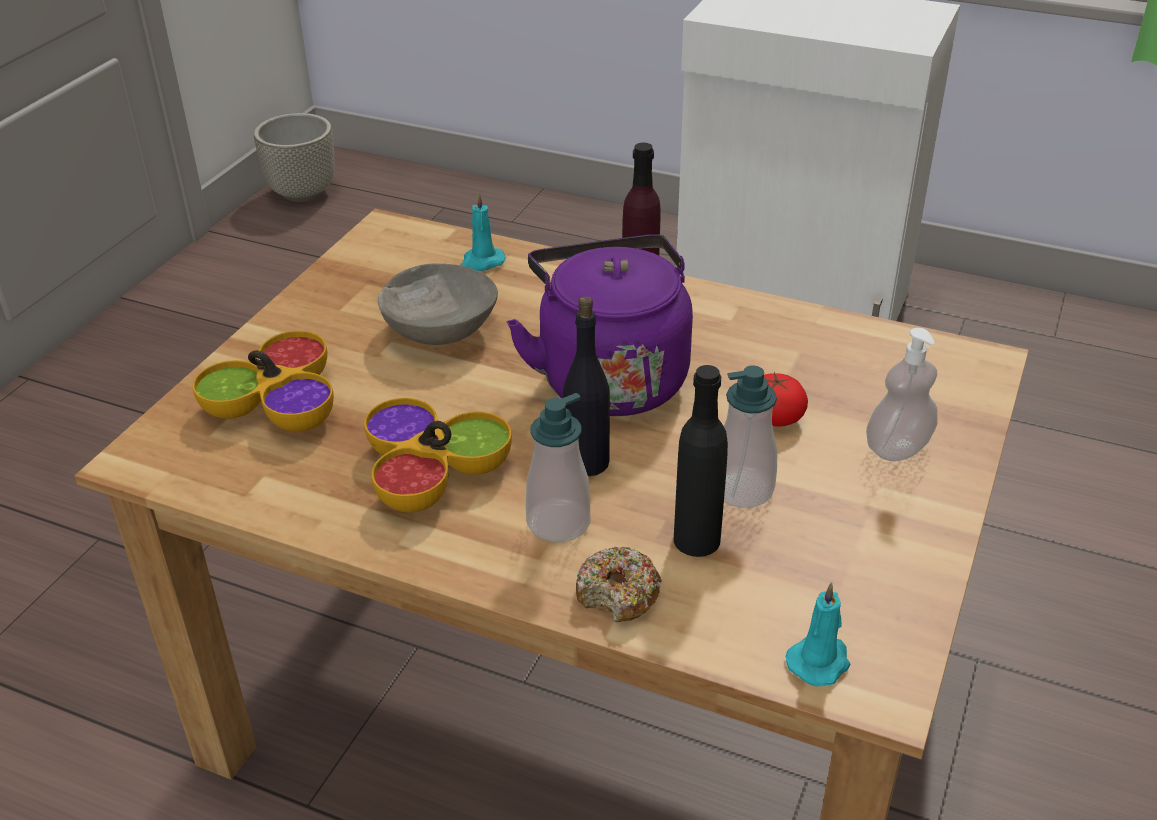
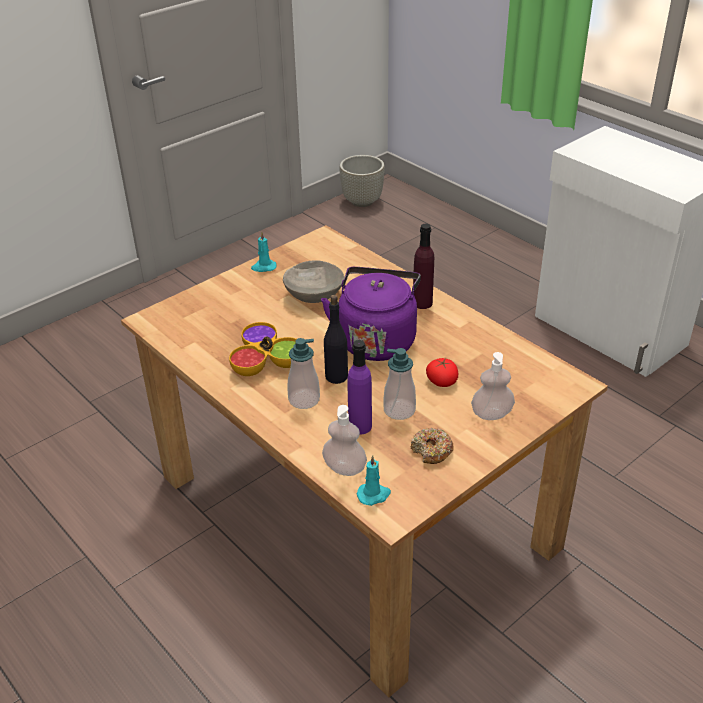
camera: 25 degrees right, 0 degrees up
bowl [192,331,334,432] -> none
turquoise candle [460,192,506,271] -> turquoise candle moved to [251,231,277,272]
donut [576,546,662,622] -> donut moved to [411,428,454,464]
black bottle [674,365,728,557] -> purple bottle [348,340,372,435]
none -> soap dispenser [322,405,367,476]

